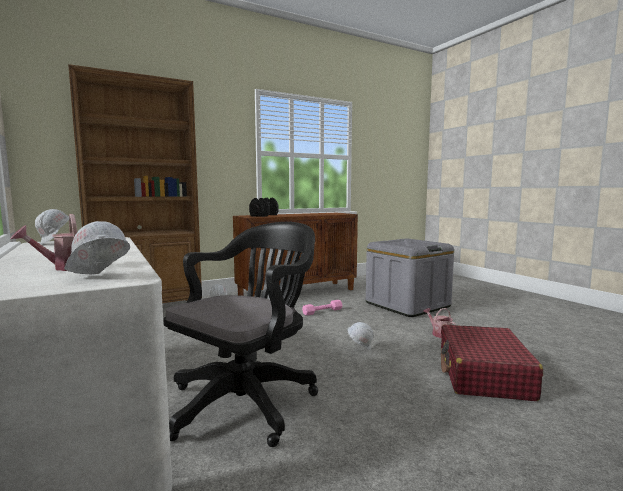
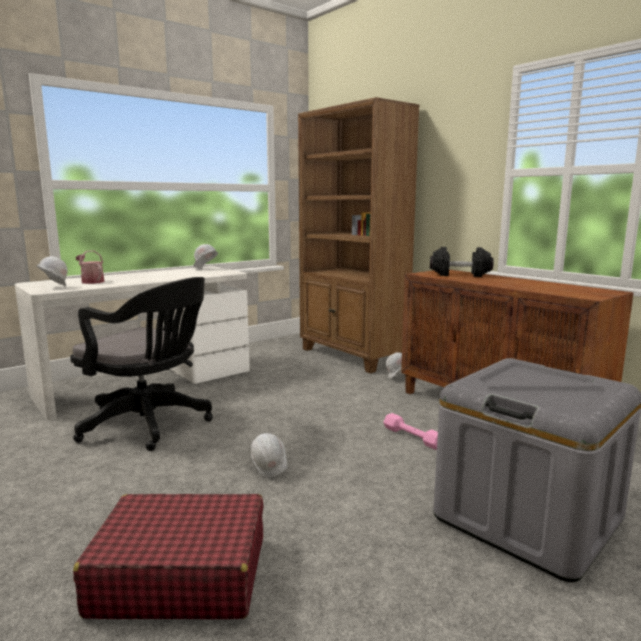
camera: 80 degrees right, 5 degrees up
watering can [423,308,456,338] -> none

